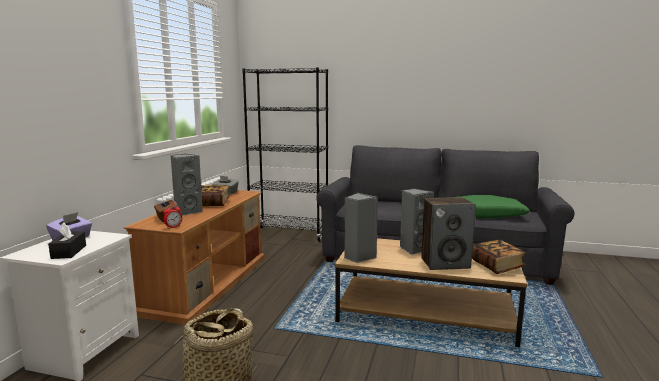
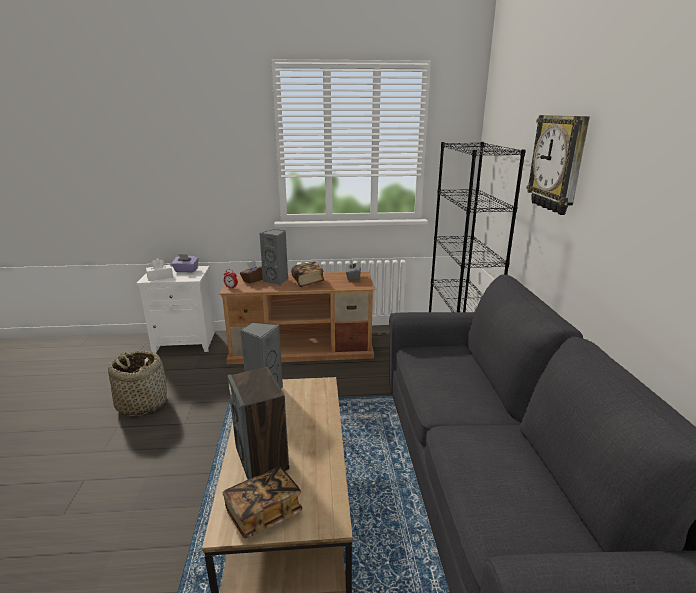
camera: 70 degrees right, 10 degrees up
black tissue box [48,222,86,259] -> white tissue box [146,258,173,281]
grey speaker [400,188,434,255] -> none
green pillow [458,195,530,218] -> none
none -> wall clock [526,115,590,215]

